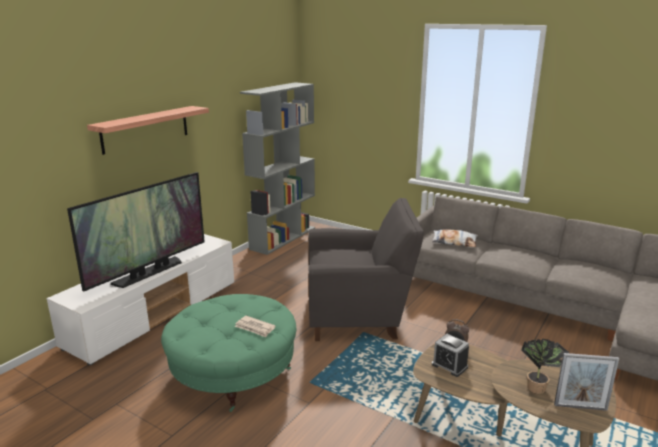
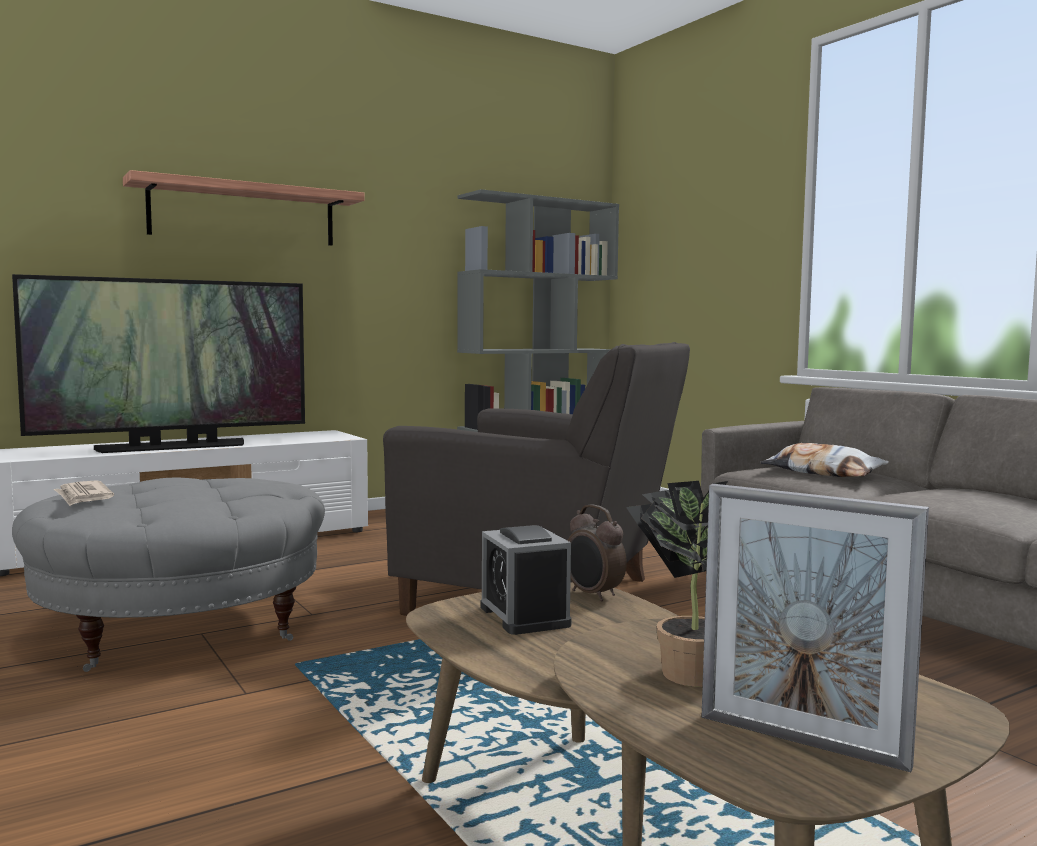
camera: 25 degrees right, 15 degrees down
green ottoman [161,294,296,412] -> grey ottoman [12,478,325,672]
newspaper [235,315,275,337] -> newspaper moved to [54,480,114,506]

